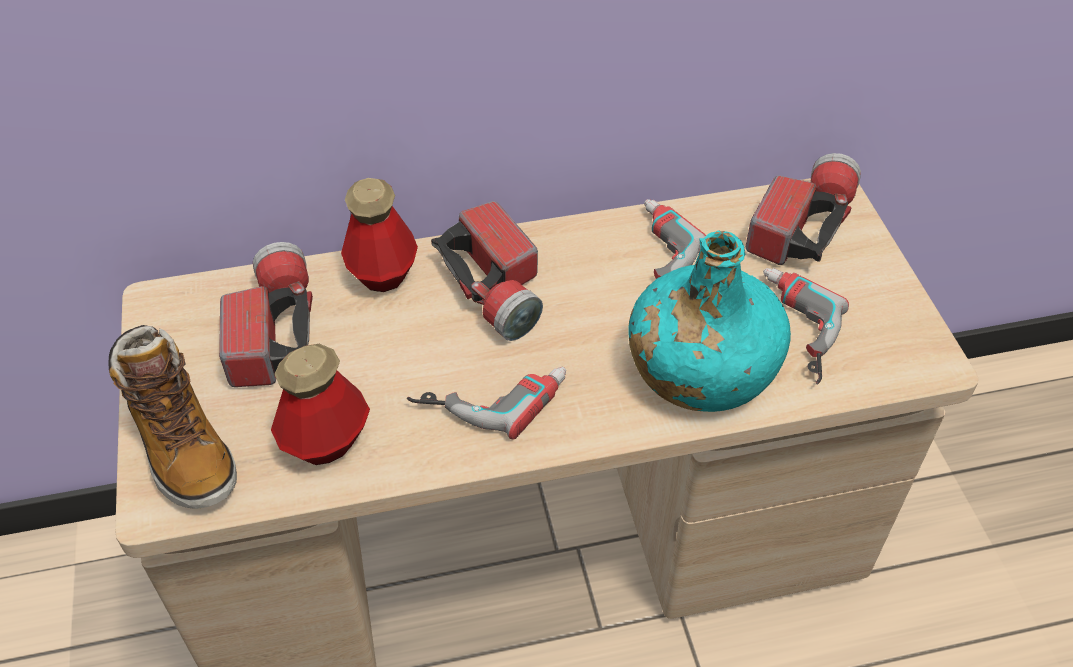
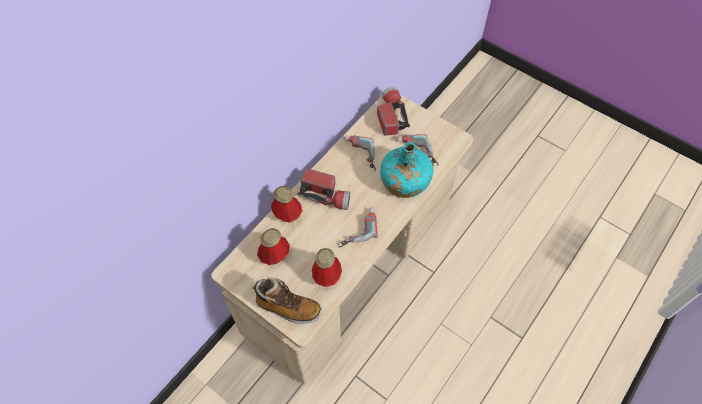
camera: 40 degrees left, 10 degrees up
flashlight [219,242,313,387] -> bottle [257,228,290,265]

